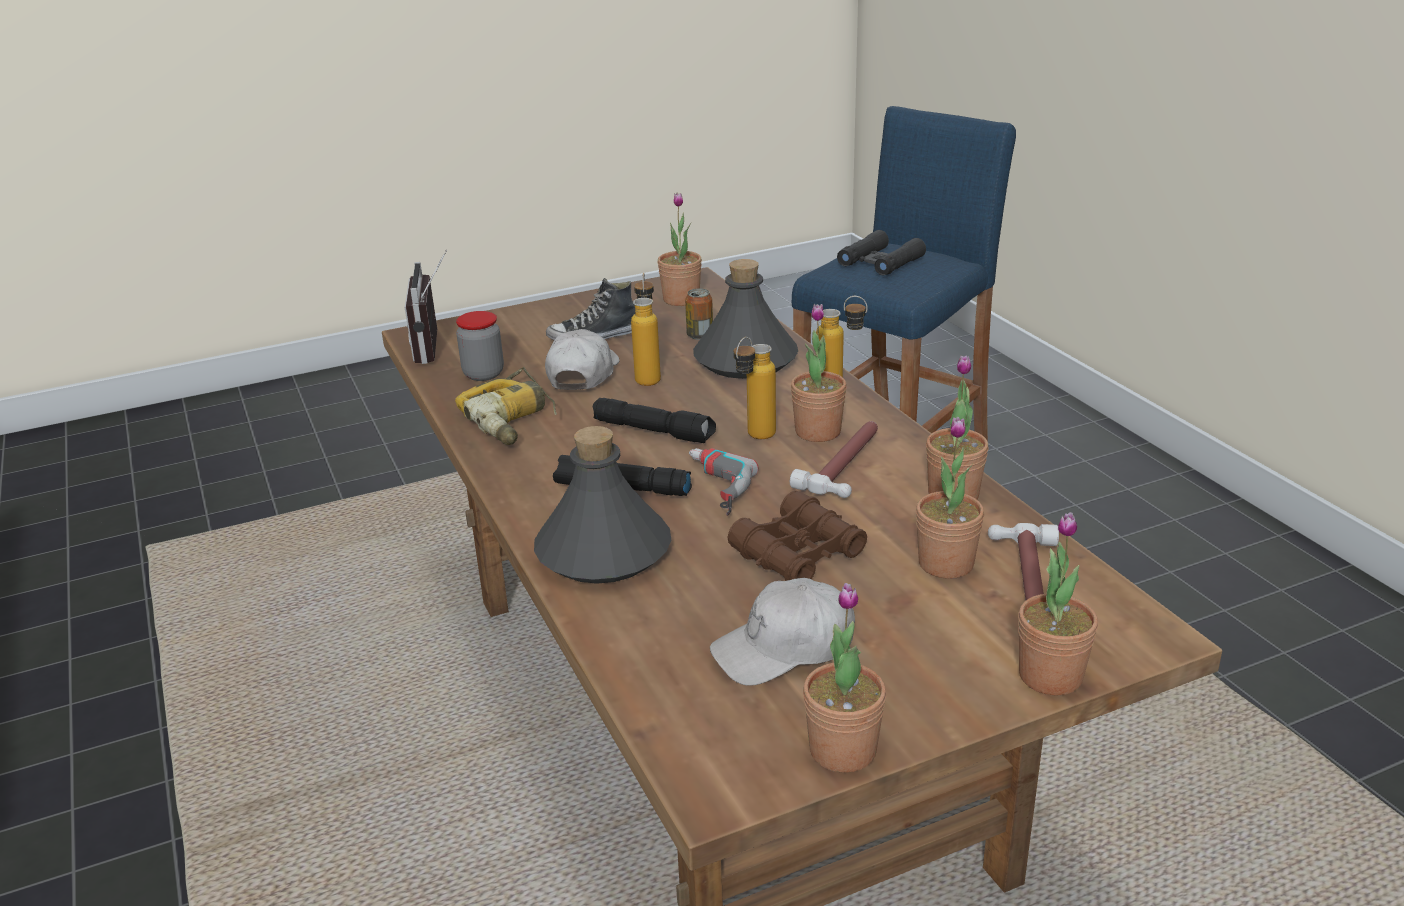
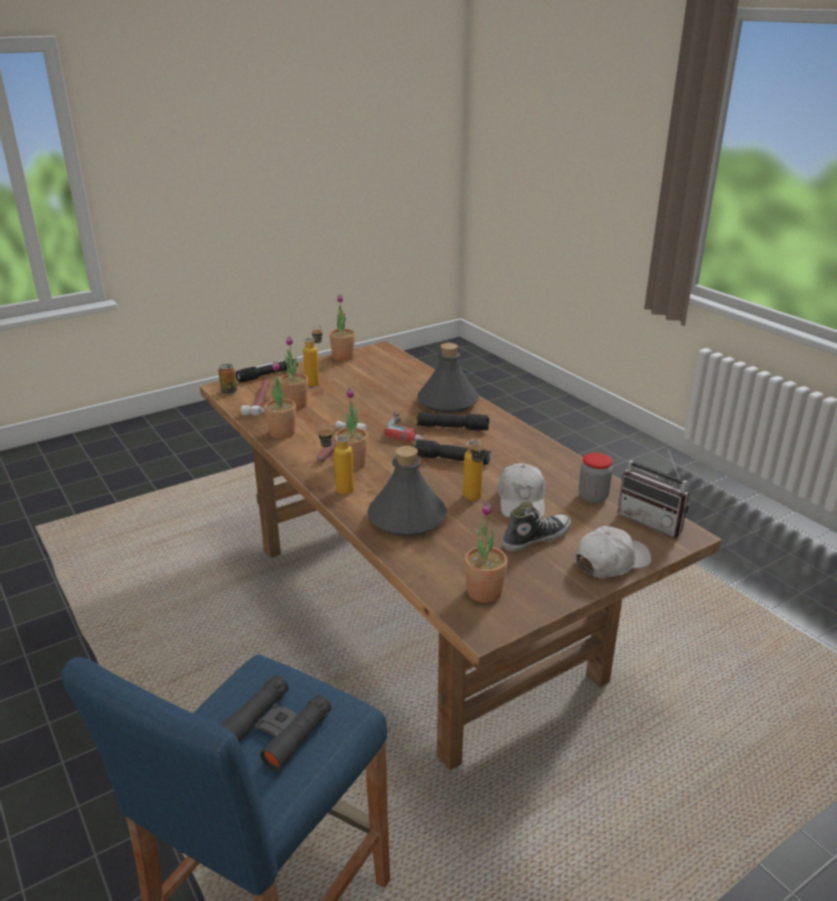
camera: 170 degrees right, 0 degrees up
radio [405,249,447,364] -> radio turned 150 degrees clockwise [618,445,690,538]
power drill [455,367,557,445] -> none
can [685,288,713,340] -> can moved to [218,364,237,394]
white cap [710,578,855,686] -> white cap moved to [576,526,651,578]
brown binoculars [728,491,867,581] -> none
bottle [734,337,776,439] -> bottle moved to [303,325,323,386]
potted plant [1018,512,1098,696] -> black flashlight [236,359,298,382]

